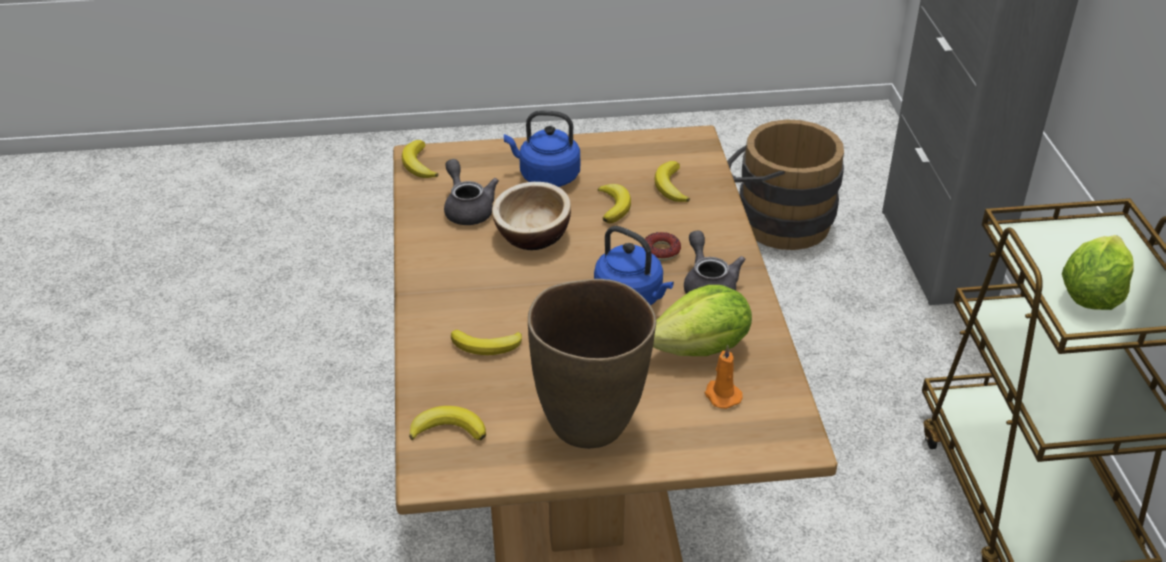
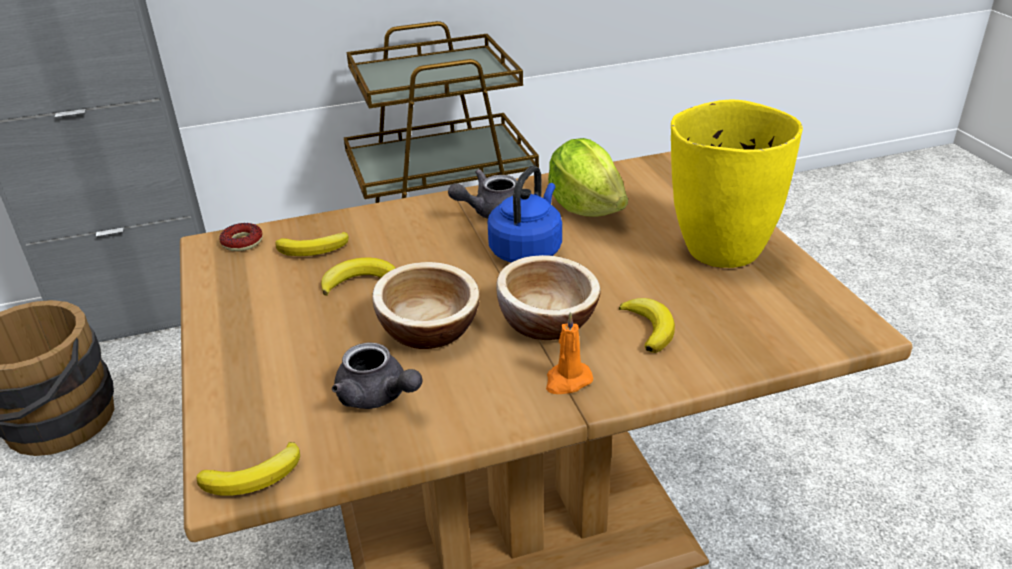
camera: 100 degrees left, 5 degrees down
banana [409,406,486,440] -> none
grey teapot [444,159,499,225] -> grey teapot turned 105 degrees counterclockwise [332,342,423,409]
blue kettle [504,110,580,187] -> none
brown vase [528,279,656,449] -> yellow vase [671,99,803,268]
donut [642,232,681,261] -> donut moved to [219,223,263,251]
orange candle [705,345,743,409] -> orange candle moved to [546,312,593,394]
lettuce [1062,235,1133,310] -> none
none -> bowl [496,255,601,340]

